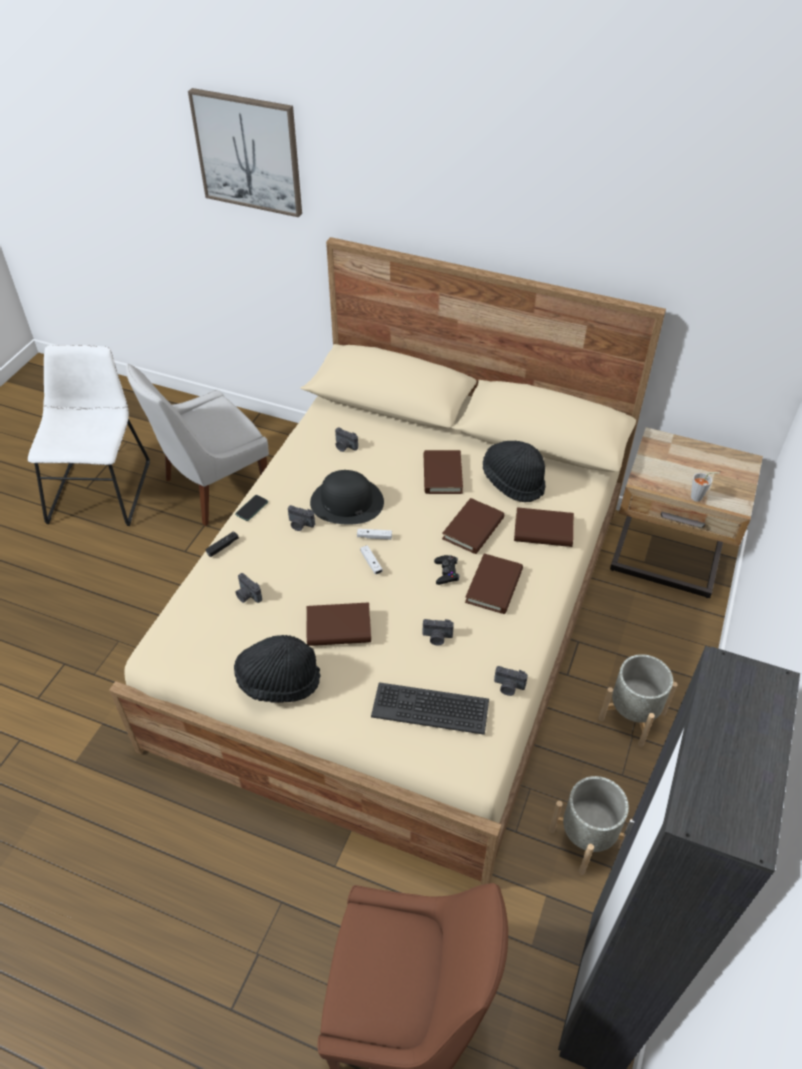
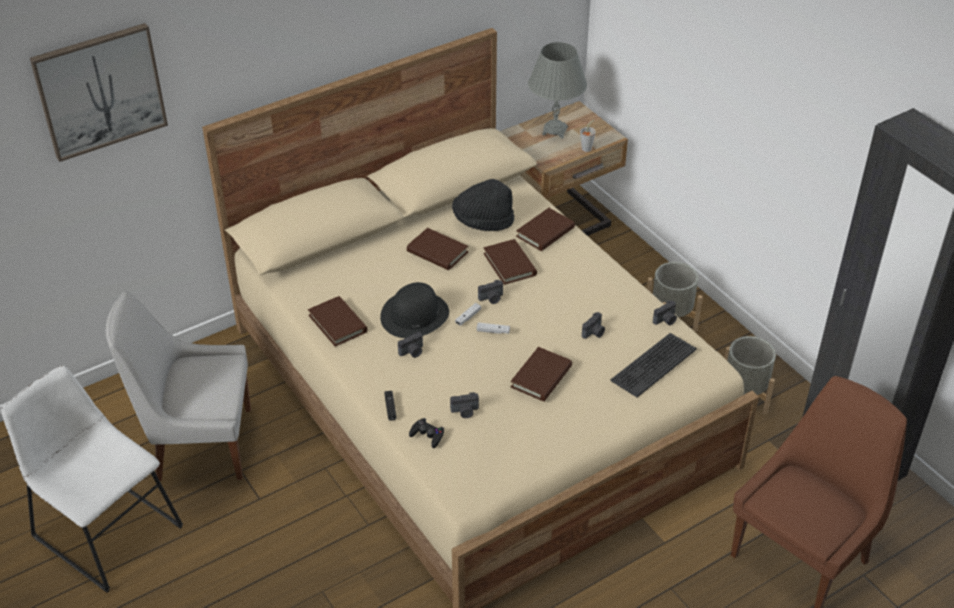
camera: 55 degrees left, 5 degrees down
white chair [126,364,269,526] -> white chair turned 90 degrees clockwise [106,291,251,481]
black hat [234,635,321,703] -> none
phone [235,495,268,521] -> none
camera [335,427,358,452] -> camera moved to [478,280,503,304]
black game controller [434,555,459,585] -> black game controller moved to [409,418,444,448]
brown book [465,553,523,614] -> brown book moved to [308,296,368,347]
none -> grey table lamp [528,42,587,139]

